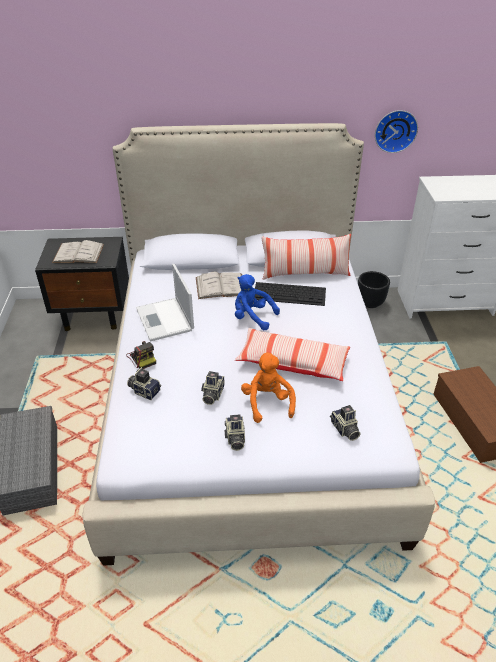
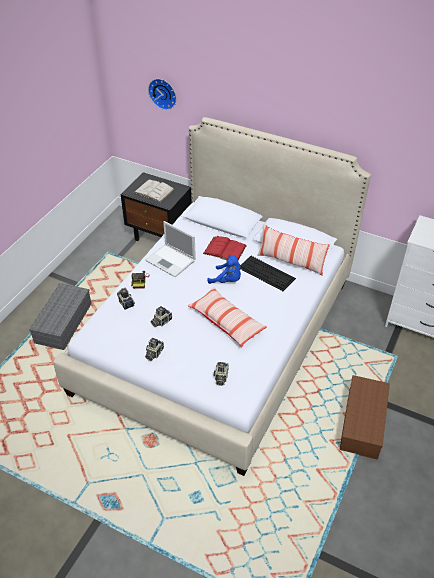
camera: 30 degrees right, 5 degrees up
laptop [136,264,194,341] -> laptop turned 60 degrees counterclockwise [145,221,196,277]
white book [196,272,242,299] -> red book [203,236,247,260]
blue plush toy [235,274,280,330] -> blue plush toy turned 150 degrees clockwise [207,255,241,284]
orange plush toy [241,352,296,423] -> none
black planter [358,271,390,308] -> none
wall clock [375,110,418,153] -> wall clock moved to [148,79,177,110]

